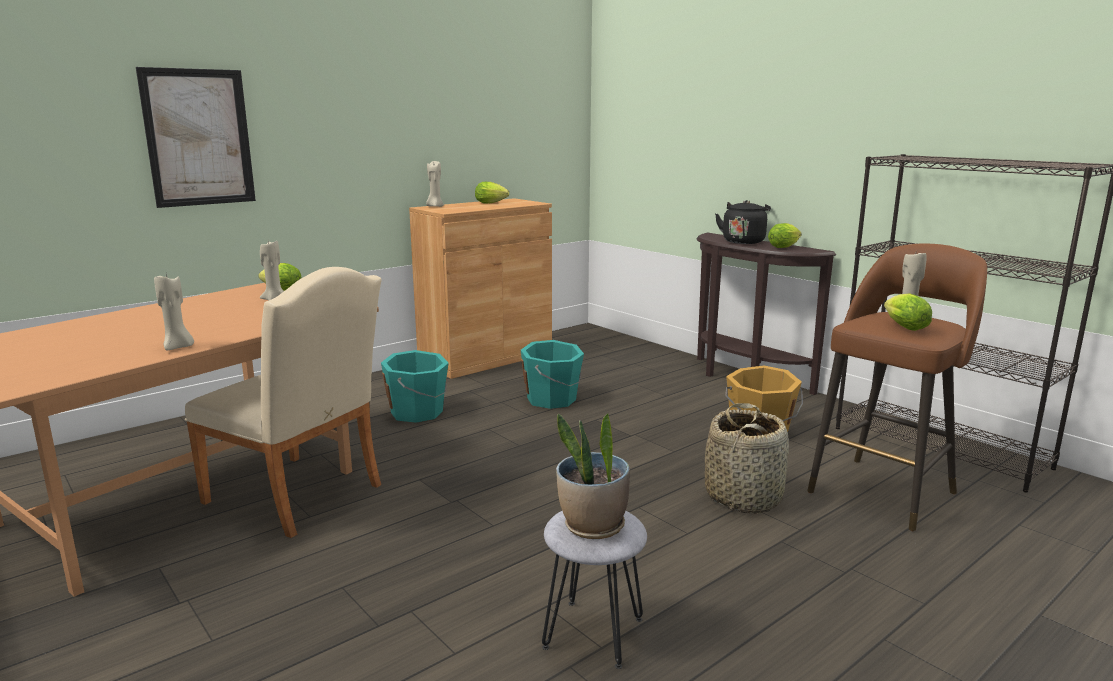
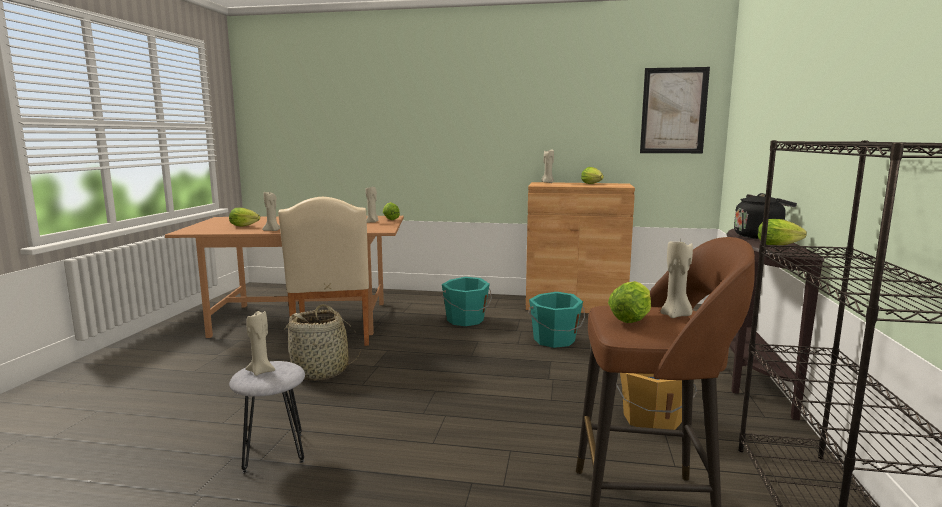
camera: 50 degrees right, 5 degrees down
picture [136,67,256,208] -> picture moved to [640,67,710,153]
potted plant [556,413,630,539] -> beige candle [245,311,275,376]
basket [705,403,789,513] -> basket moved to [283,304,361,381]
none -> lettuce [229,208,260,226]

